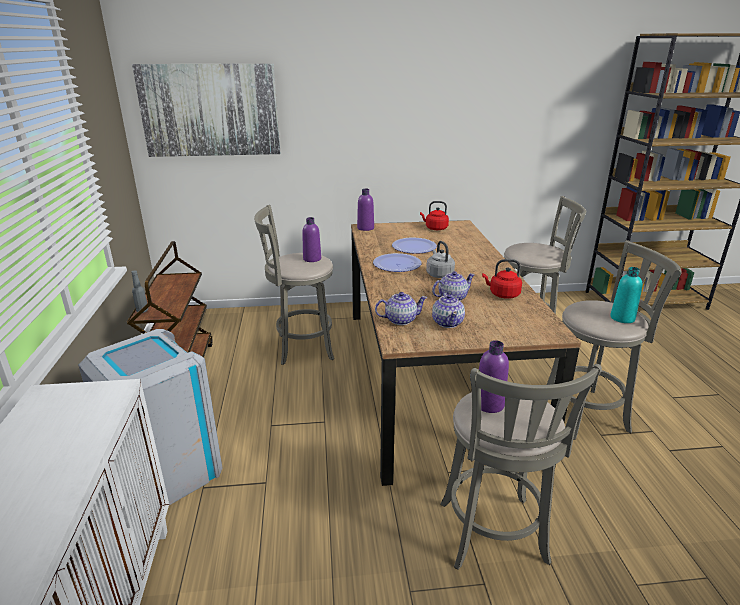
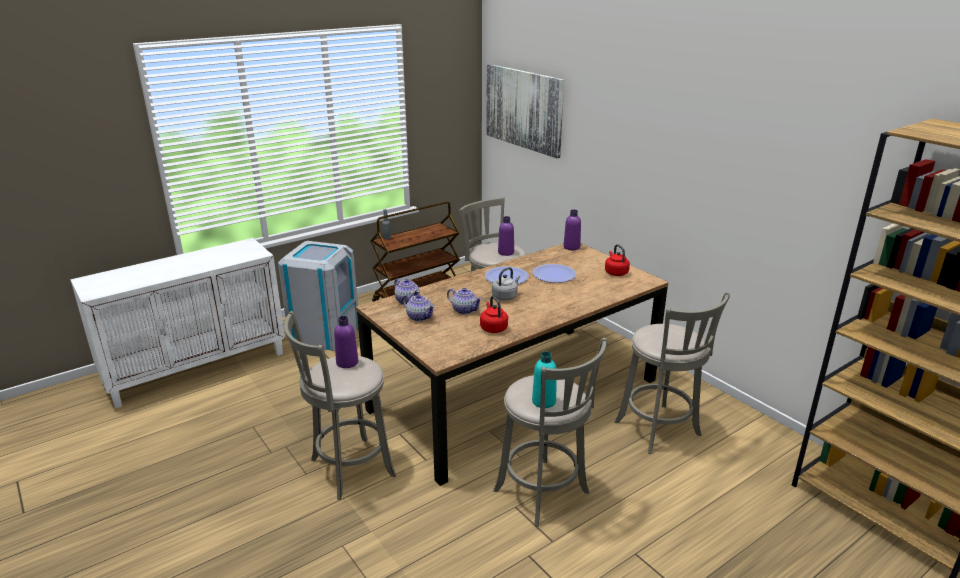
camera: 60 degrees right, 0 degrees up
teapot [432,292,465,328] -> teapot turned 105 degrees counterclockwise [403,294,435,321]

